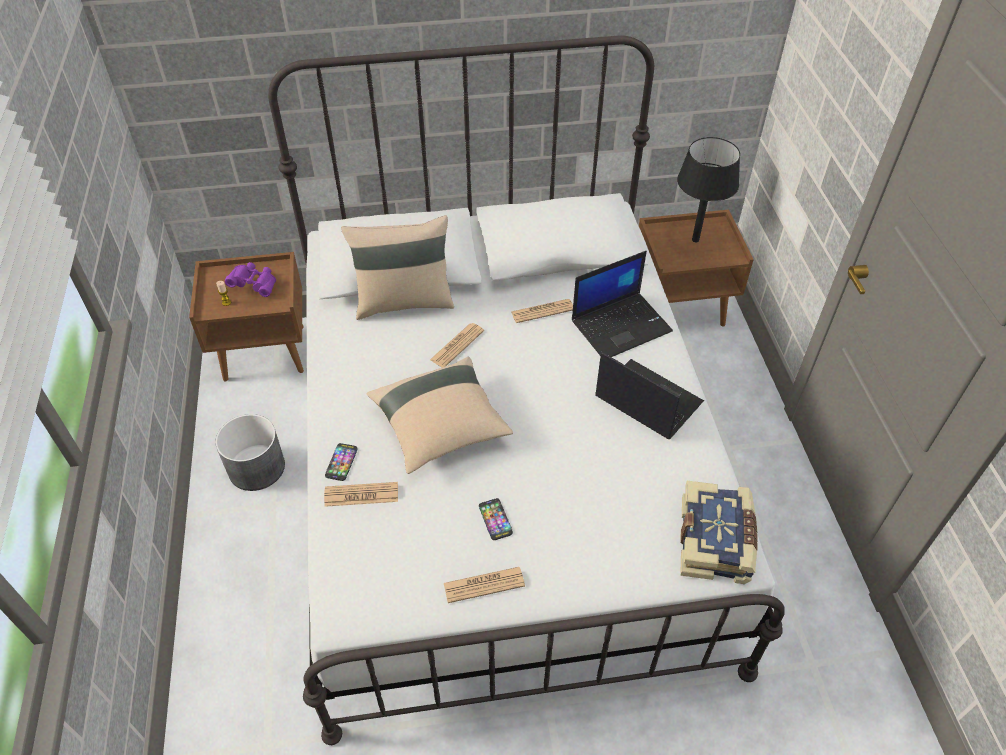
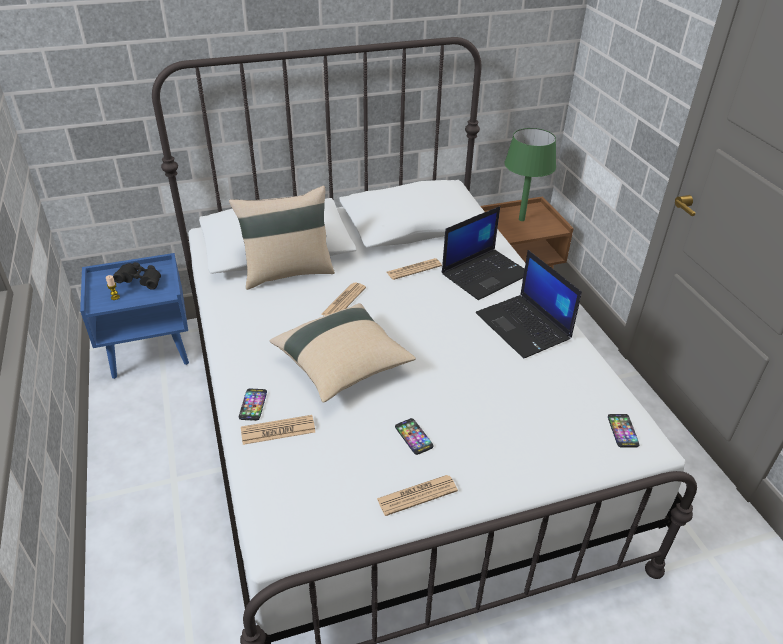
camera: 10 degrees left, 10 degrees down
brown nightstand [189,252,304,381] -> blue nightstand [80,253,189,379]
grey planter [215,414,285,491] -> none
purple binoculars [225,262,276,297] -> black binoculars [113,262,161,290]
laptop [595,352,704,440] -> laptop turned 150 degrees counterclockwise [476,250,582,359]
black table lamp [677,137,740,242] -> green table lamp [505,128,556,221]
book [680,481,758,584] -> phone [608,414,640,448]

